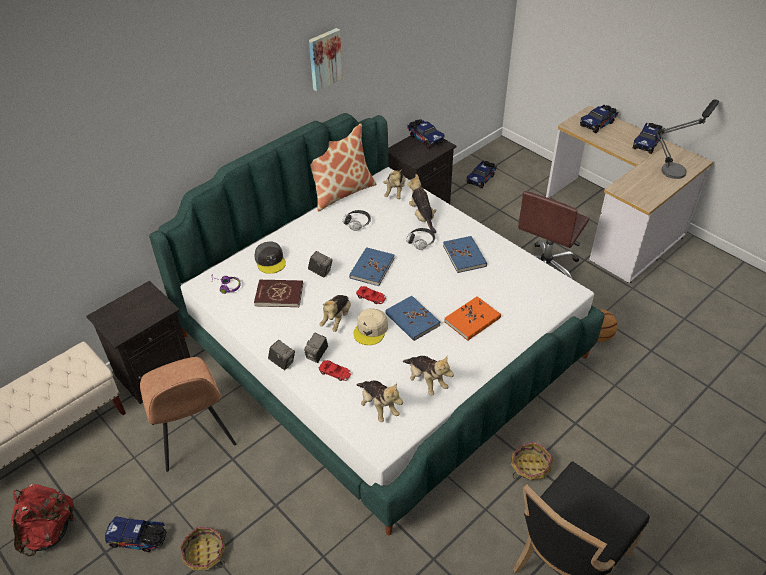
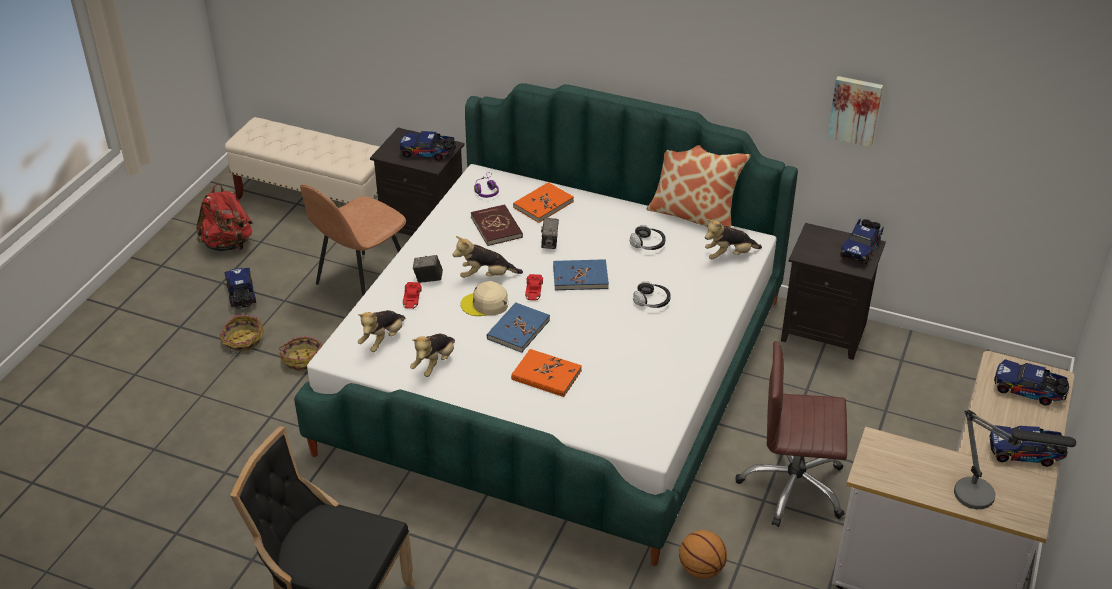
camera: 65 degrees right, 5 degrees down
grey cap [254,242,286,274] -> orange book [513,182,574,223]
camera [268,340,295,370] -> none
picture [309,28,343,91] -> picture moved to [827,76,883,147]
plush toy [407,174,436,233] -> none
blue book [443,236,487,273] -> none
toy truck [466,161,497,188] -> toy truck moved to [400,131,456,161]
basket [511,442,553,480] -> basket moved to [279,336,323,371]

